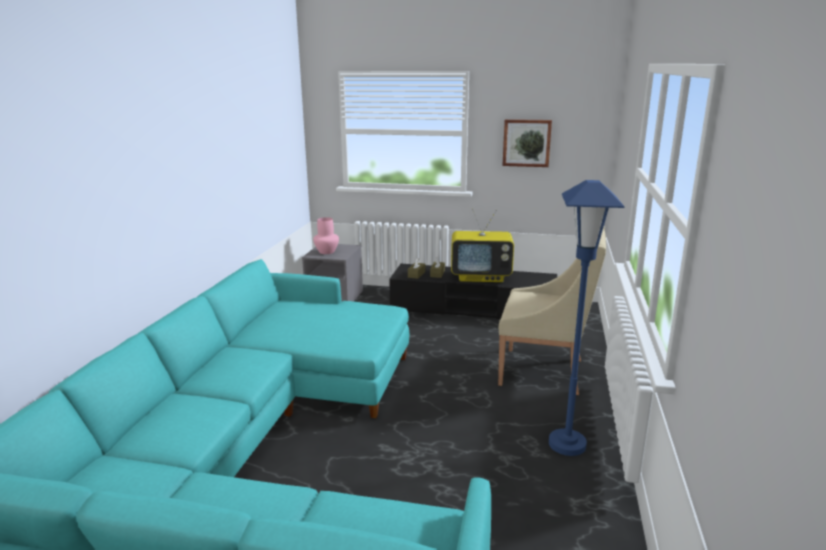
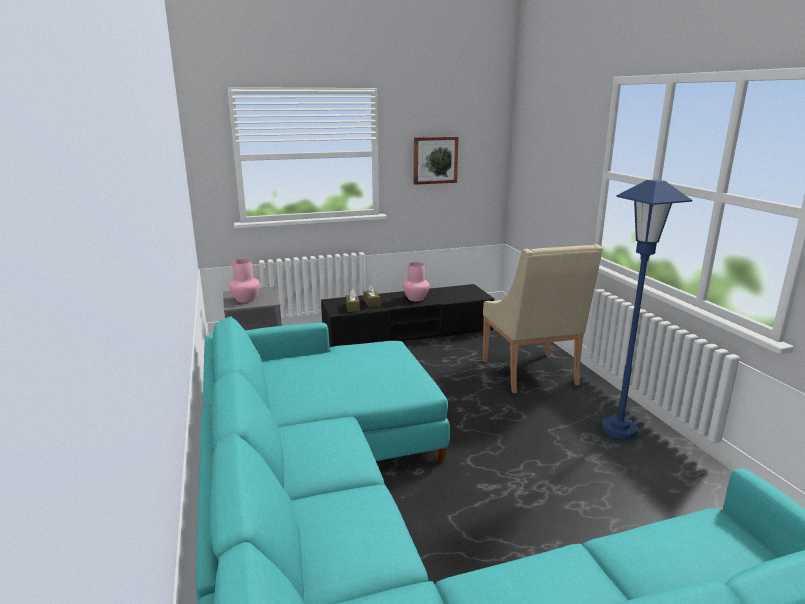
camera: 30 degrees left, 0 degrees up
television [451,208,514,282] -> pink vase [403,262,430,301]
beige armchair [498,227,606,395] -> beige armchair turned 90 degrees clockwise [483,244,603,393]

